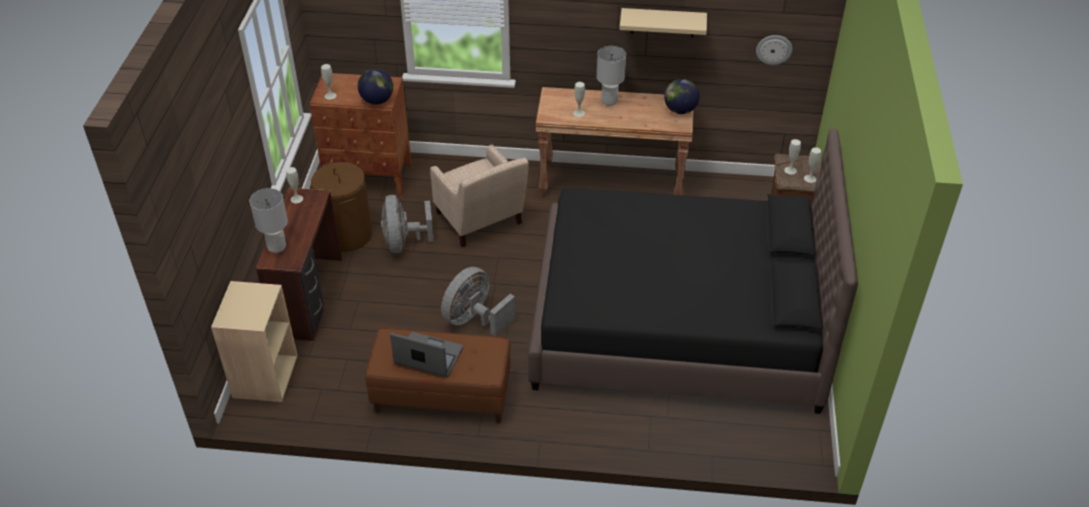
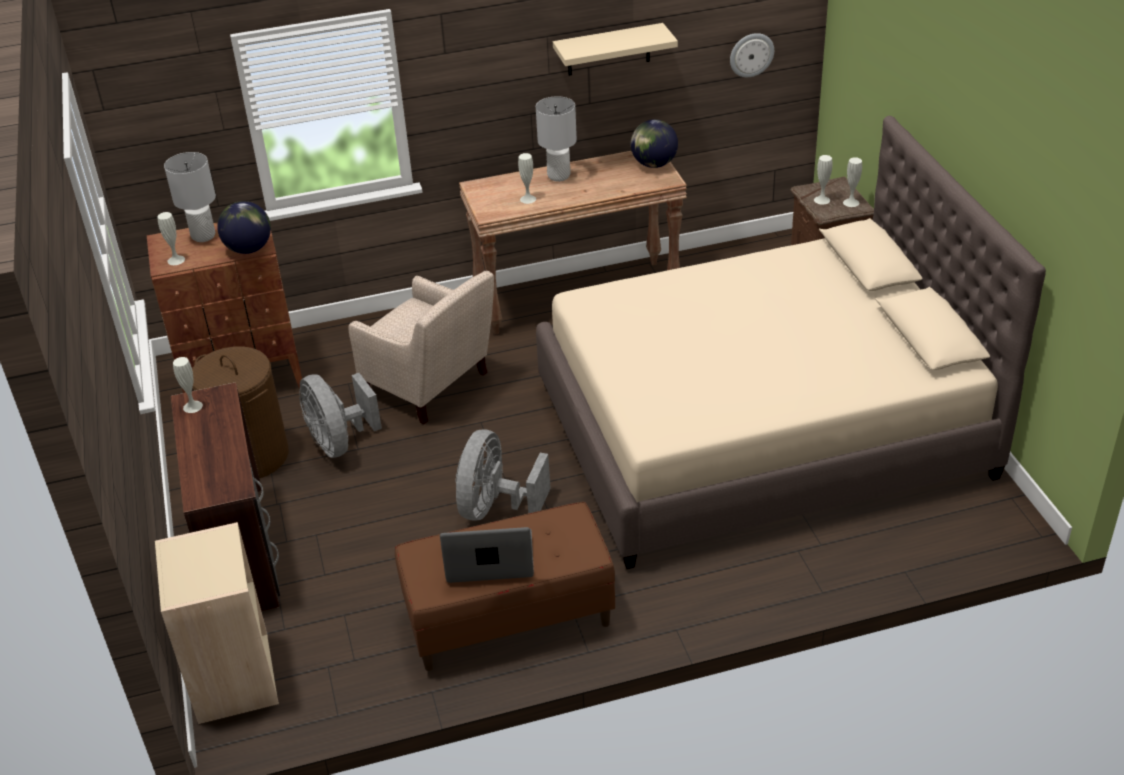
camera: 20 degrees left, 5 degrees down
grey table lamp [250,188,288,253] -> grey table lamp moved to [164,152,216,242]
black bed [528,128,858,414] -> beige bed [536,116,1046,569]

